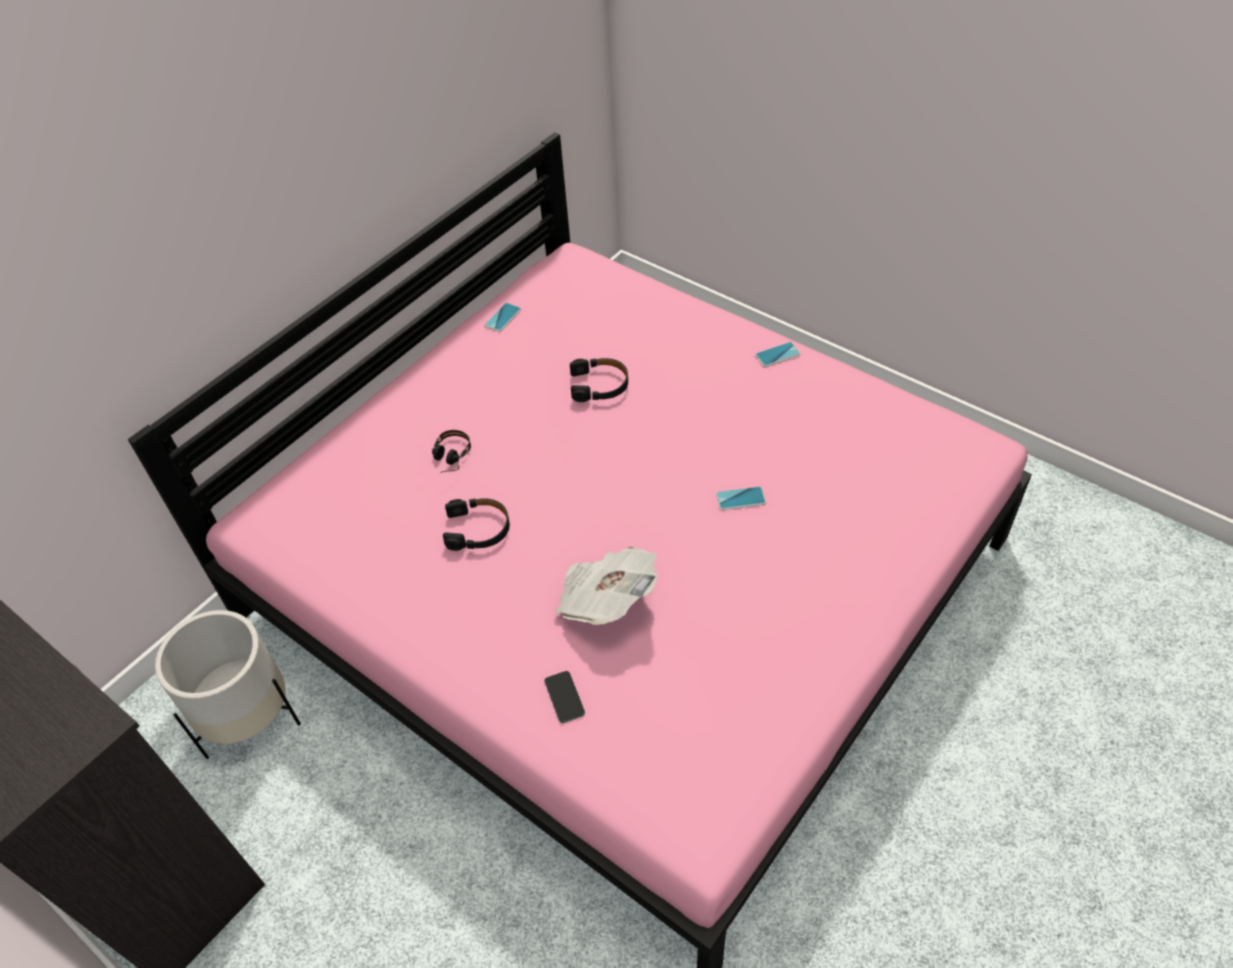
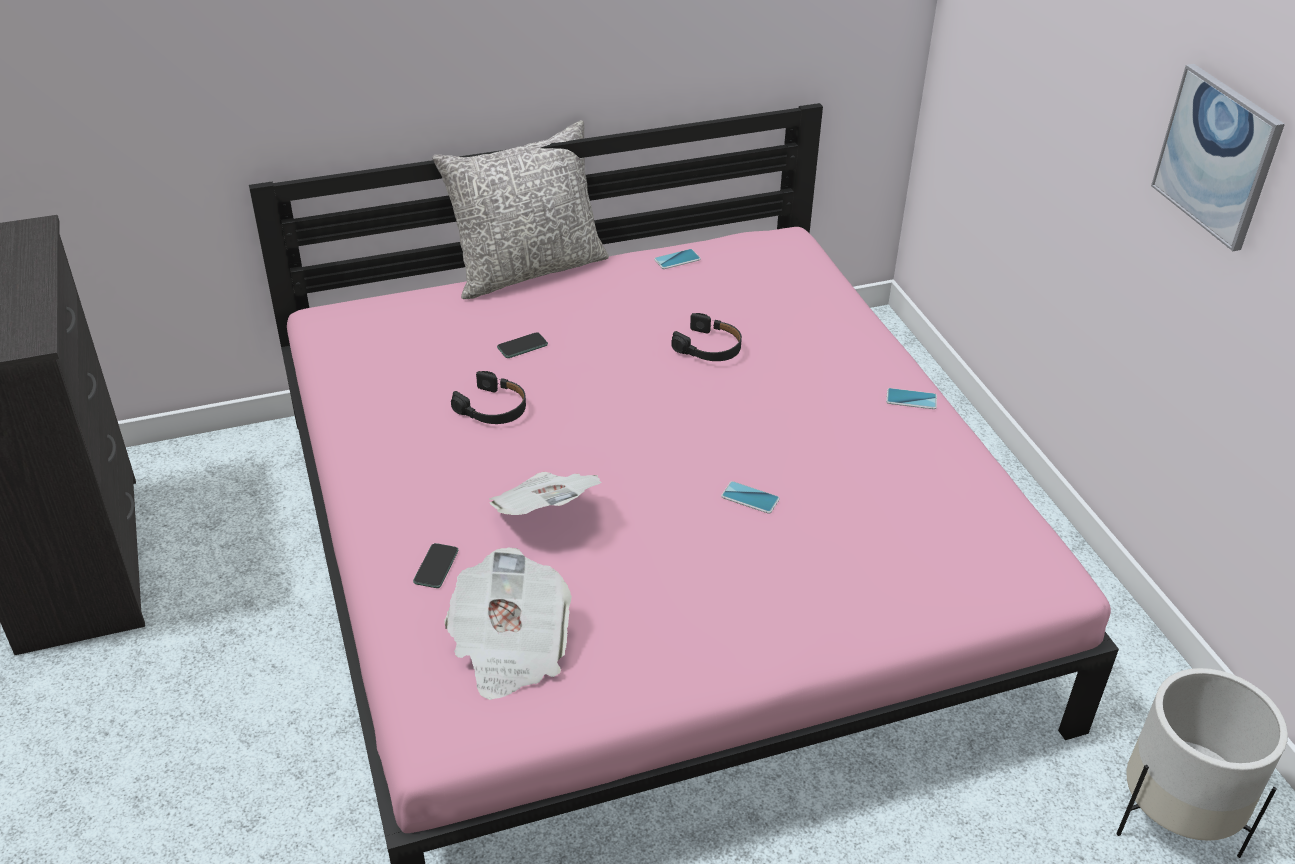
camera: 30 degrees right, 10 degrees down
white planter [155,610,301,759] -> white planter moved to [1116,668,1288,858]
headphones [432,430,471,473] -> phone [497,332,548,358]
none -> grey pillow [432,120,609,299]
none -> newspaper [445,547,572,700]
none -> picture [1151,64,1285,251]

